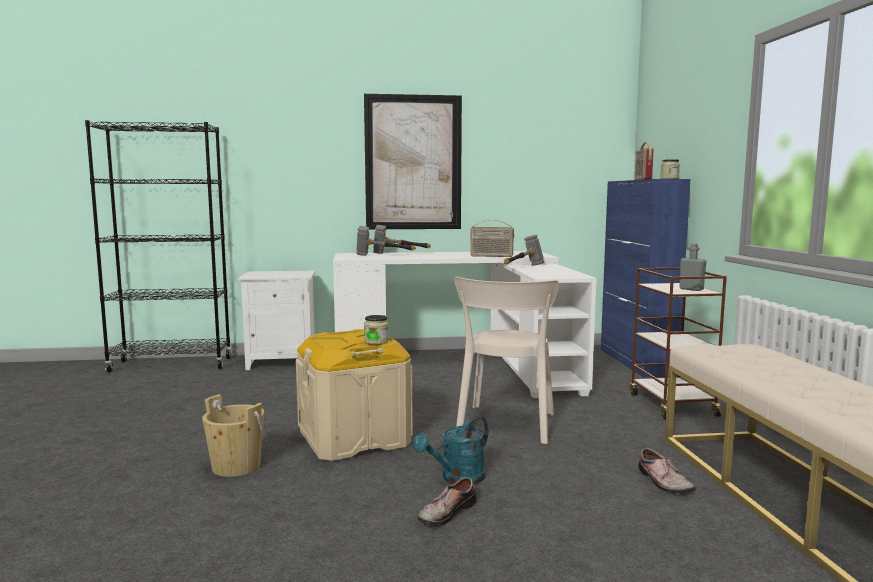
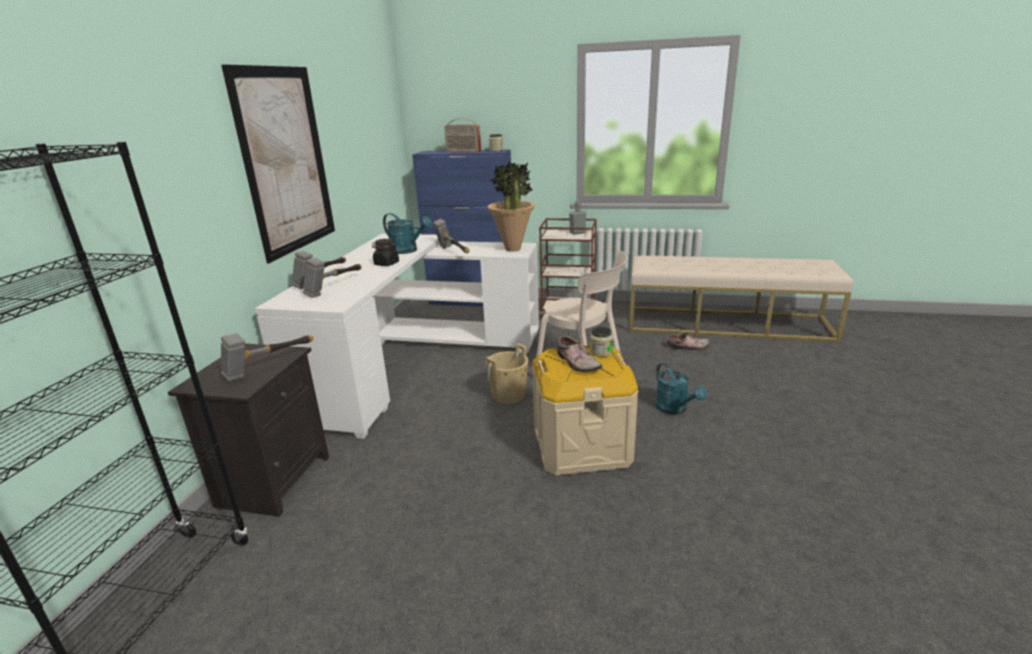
camera: 70 degrees left, 15 degrees up
beige bucket [202,394,266,477] -> beige bucket moved to [486,343,528,404]
white nightstand [238,270,315,370] -> black nightstand [168,343,329,517]
shoe [418,477,477,527] -> shoe moved to [557,336,602,372]
radio [470,220,514,257] -> turquoise watering can [383,213,433,254]
none -> hammer [221,333,313,381]
none -> black jar [372,239,399,266]
none -> potted plant [488,161,535,251]

